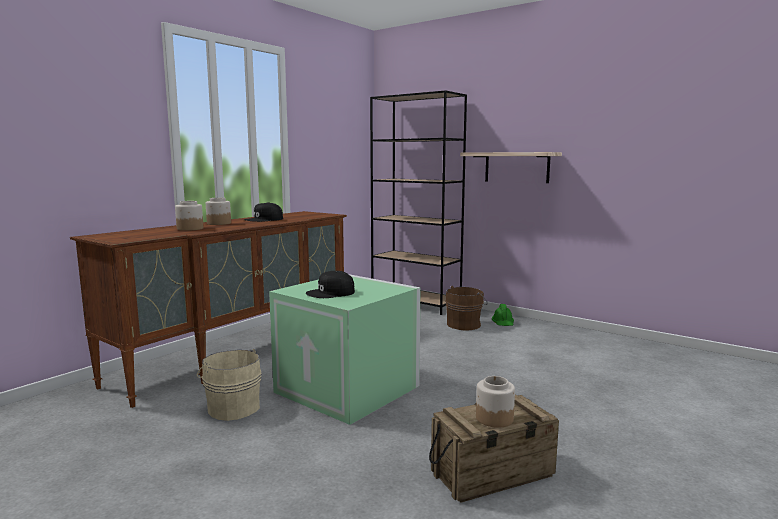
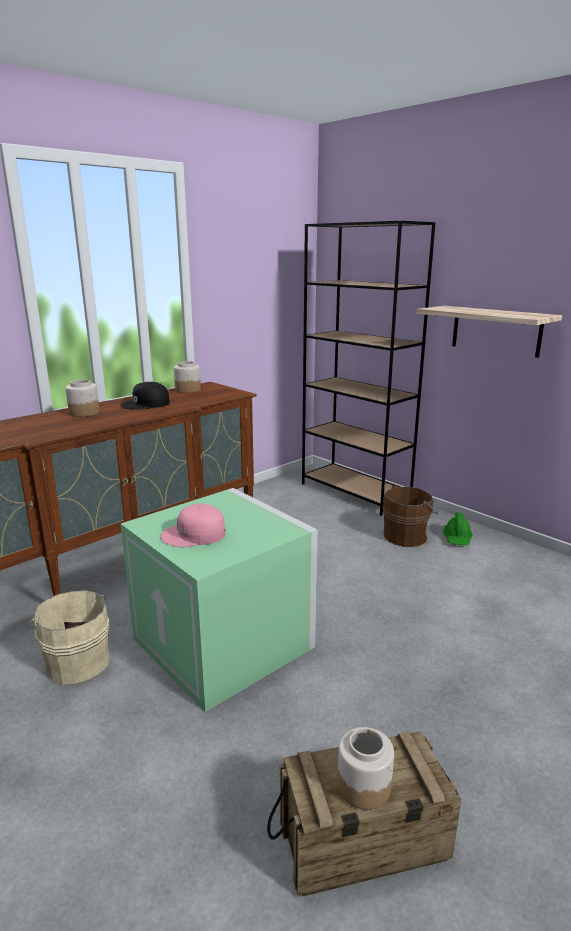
camera: 10 degrees right, 10 degrees up
jar [175,201,203,231] -> jar moved to [174,361,201,393]
black cap [306,271,355,298] -> pink cap [161,504,225,547]

